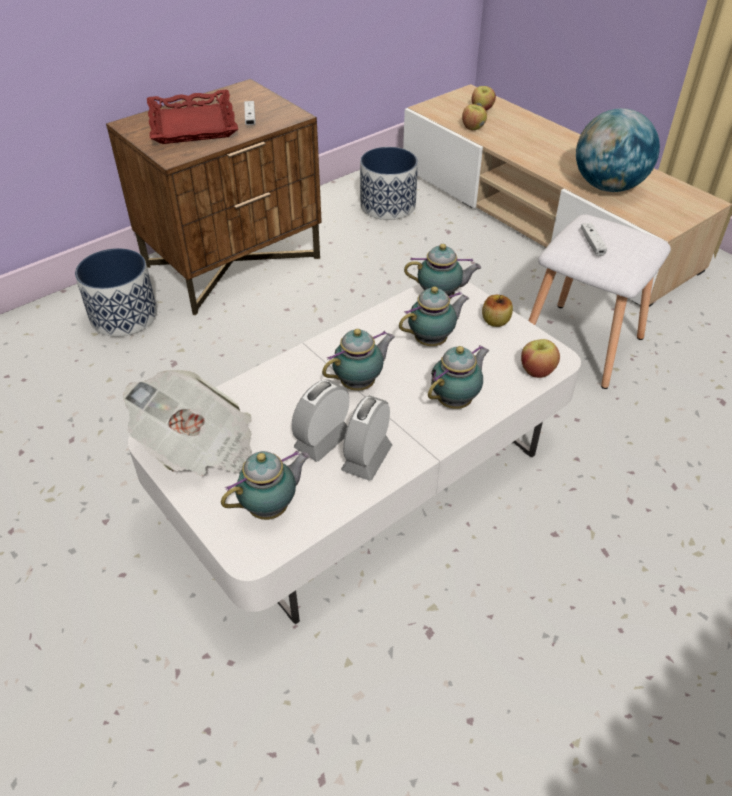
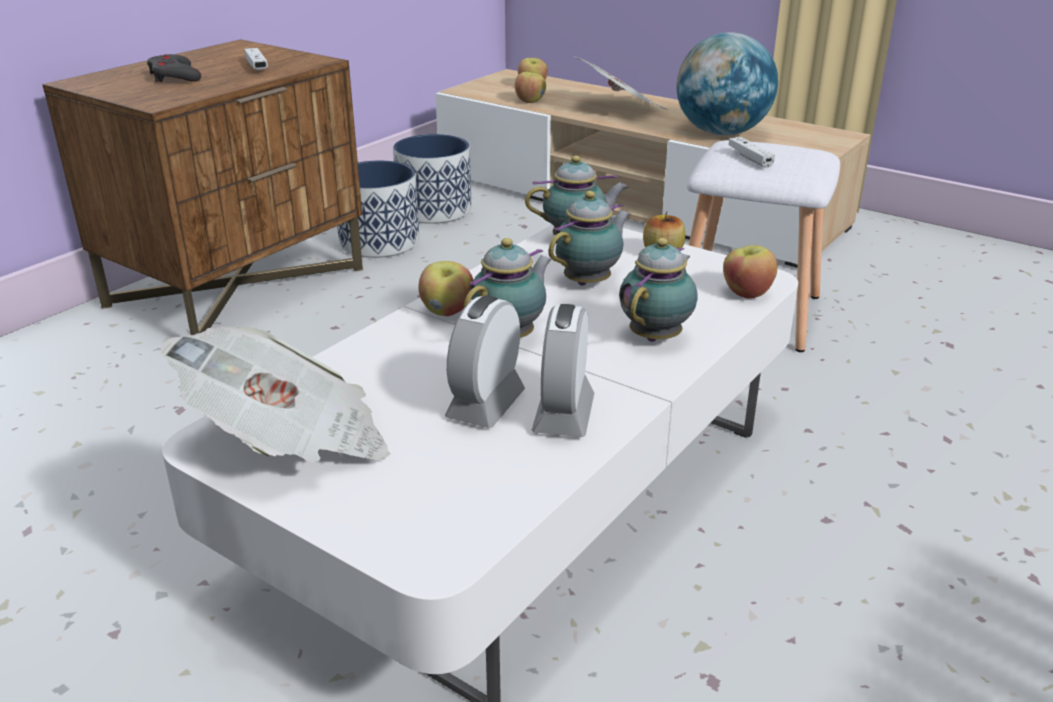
camera: 15 degrees left, 15 degrees down
planter [75,248,157,337] -> planter moved to [337,160,419,258]
red tray [147,90,238,144] -> grey game controller [147,54,201,82]
teapot [221,451,310,520] -> none
none -> apple [419,261,473,316]
none -> newspaper [573,56,666,109]

